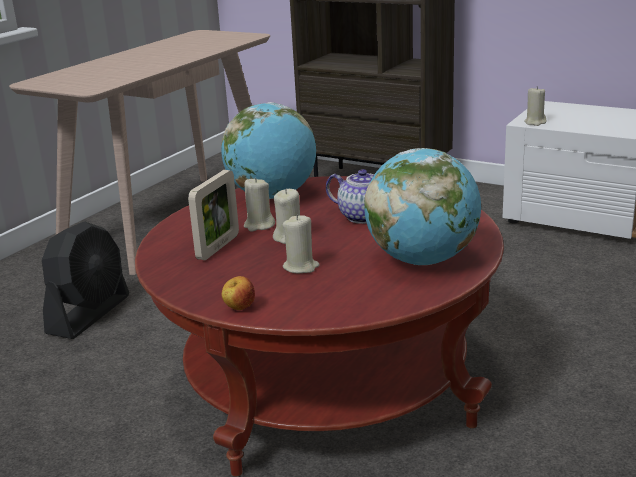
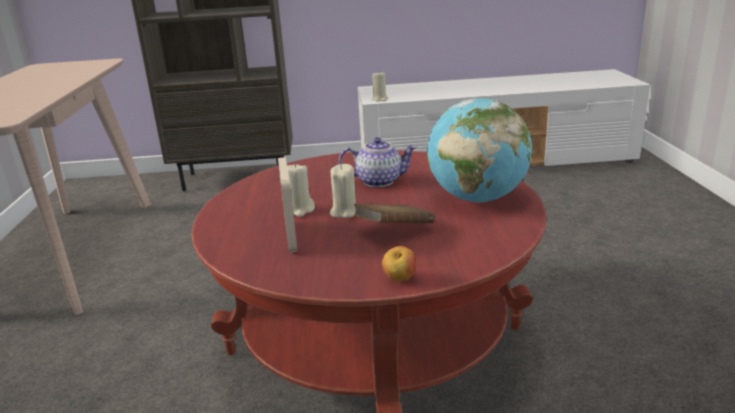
camera: 35 degrees left, 0 degrees up
black fan [42,221,129,339] -> none
globe [221,102,316,199] -> none
beige candle [283,215,320,273] -> brown book [354,204,435,223]

